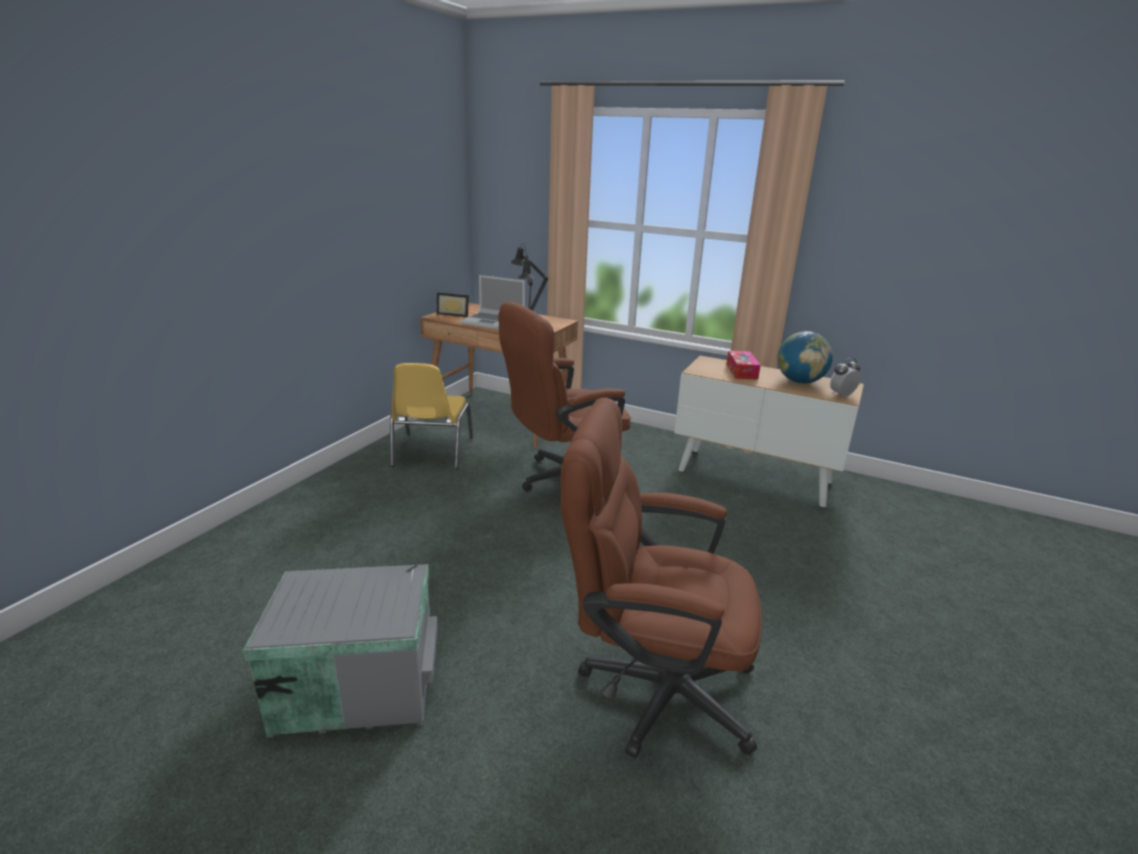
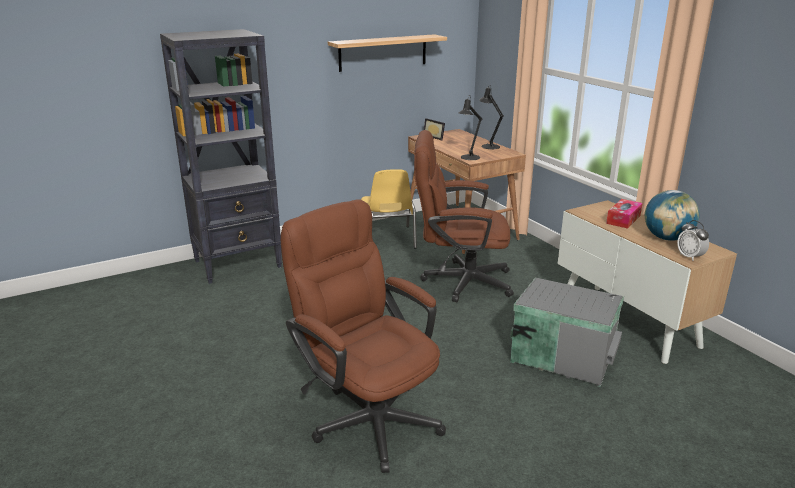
camera: 35 degrees right, 0 degrees up
grey storage box [243,564,438,737] -> grey storage box moved to [510,278,624,387]
yellow chair [390,363,473,469] -> yellow chair turned 45 degrees counterclockwise [361,169,417,248]
laptop [461,275,525,330] -> none
alarm clock [830,358,861,397] -> alarm clock turned 120 degrees counterclockwise [677,220,709,261]
none -> black bookcase [160,29,282,284]
none -> shelf [328,34,447,72]

